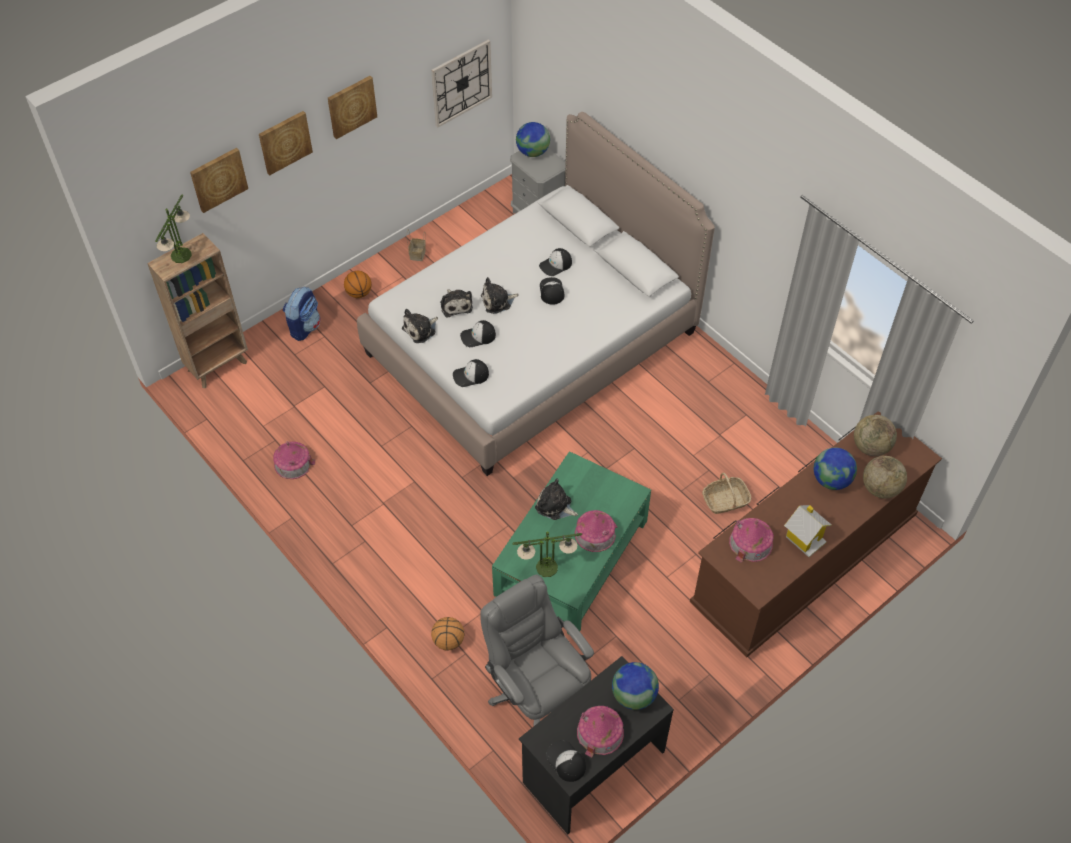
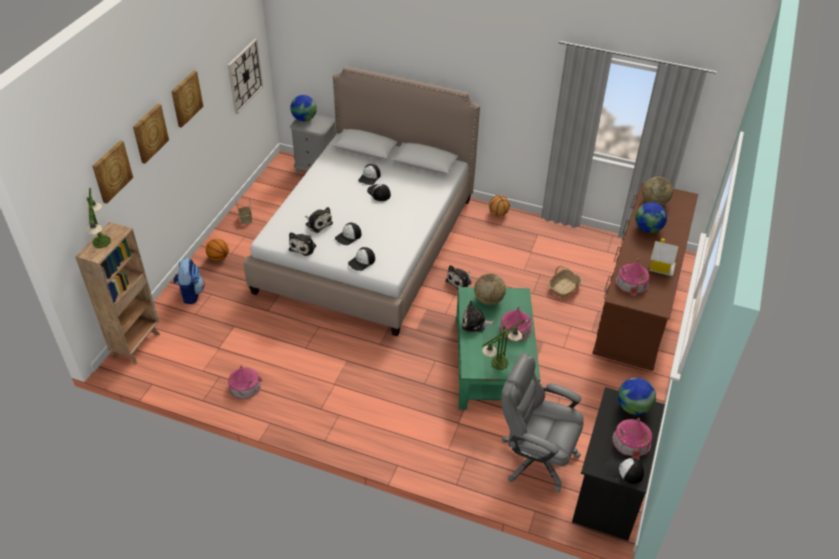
camera: 30 degrees left, 10 degrees down
basketball [431,617,464,651] -> basketball moved to [489,195,510,216]
plush toy [481,277,519,314] -> plush toy moved to [446,265,471,289]
globe [863,456,907,498] -> globe moved to [474,273,506,305]

